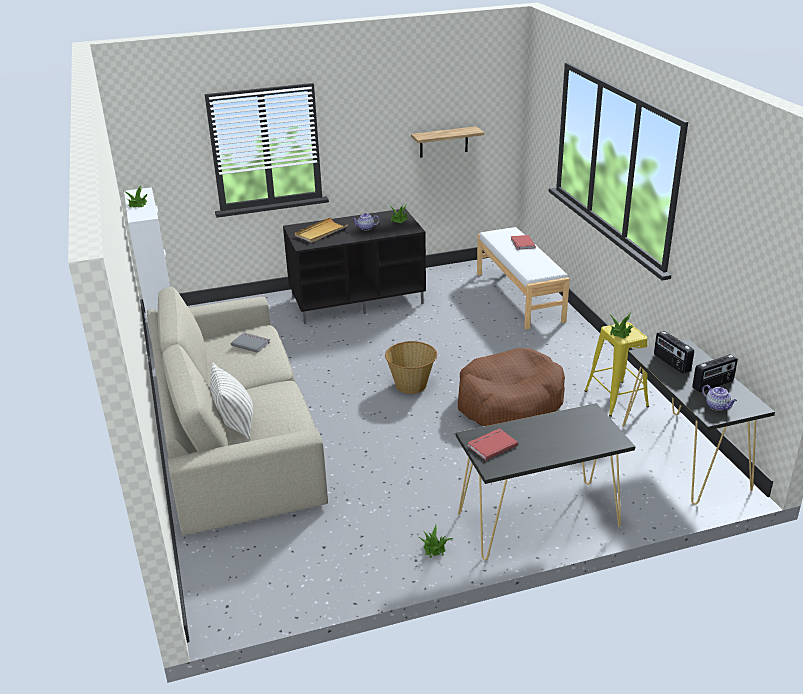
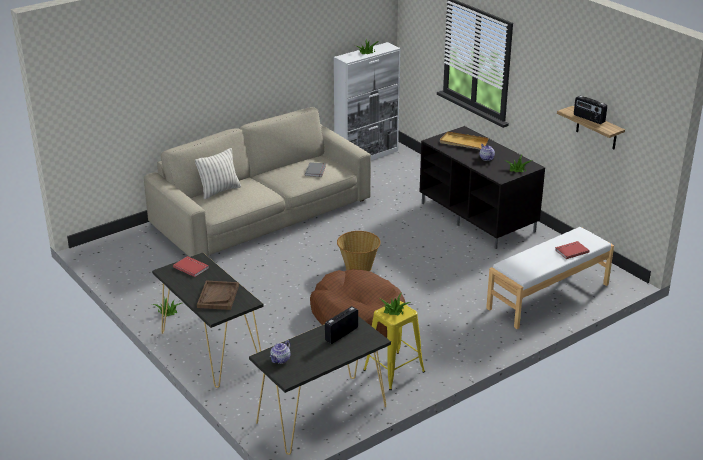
camera: 70 degrees right, 0 degrees up
radio [692,354,738,392] -> radio moved to [574,96,607,124]
none -> brown tray [197,280,239,310]

